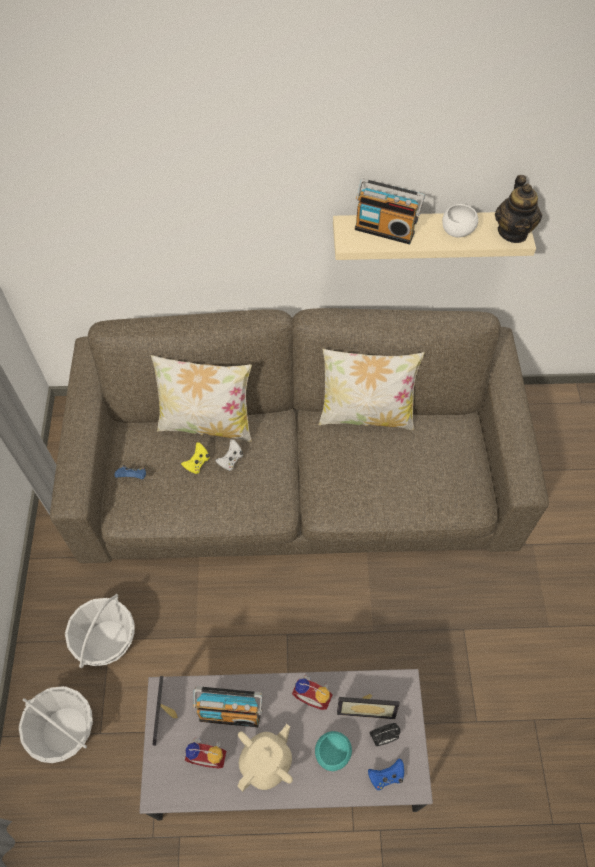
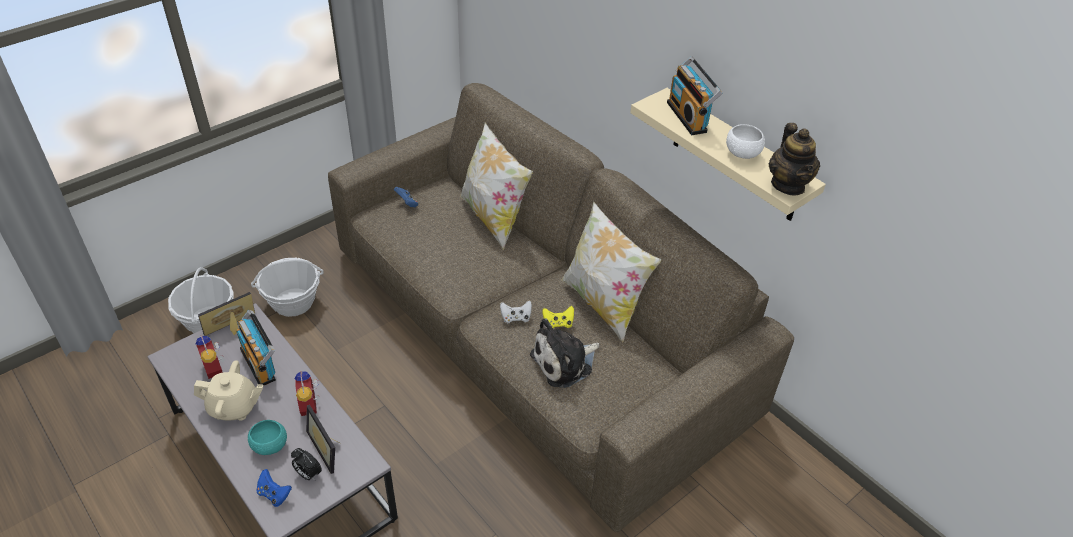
camera: 50 degrees right, 15 degrees down
yellow game controller [181,443,209,474] -> yellow game controller moved to [542,306,574,328]
white game controller [215,440,243,471] -> white game controller moved to [500,300,532,323]
teapot [495,175,542,243] -> teapot turned 60 degrees counterclockwise [769,123,820,196]
none -> plush toy [530,318,599,388]

